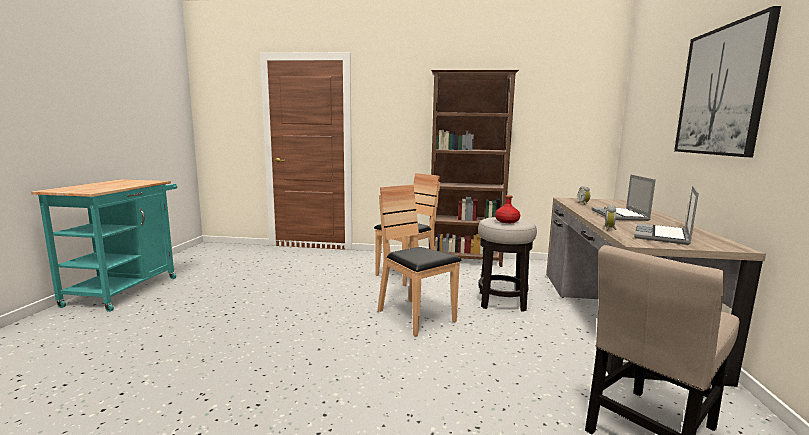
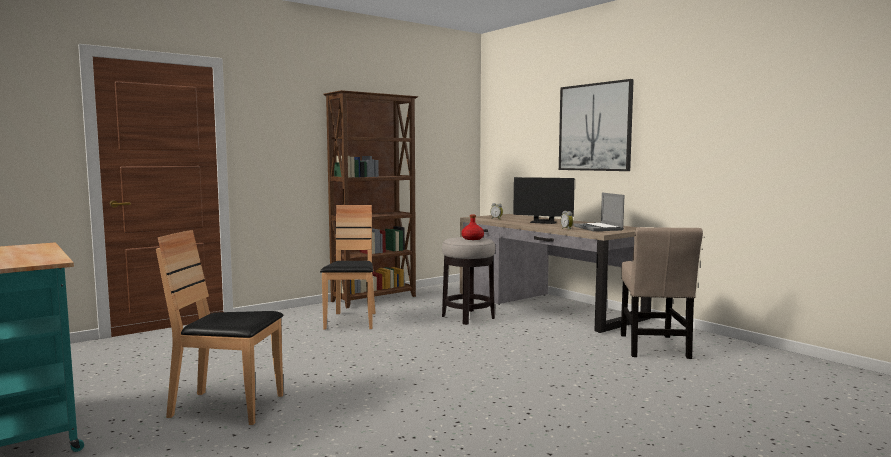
camera: 45 degrees left, 5 degrees down
brown chair [378,185,462,337] -> brown chair moved to [156,230,283,425]
laptop [592,174,656,221] -> monitor [513,177,575,224]

